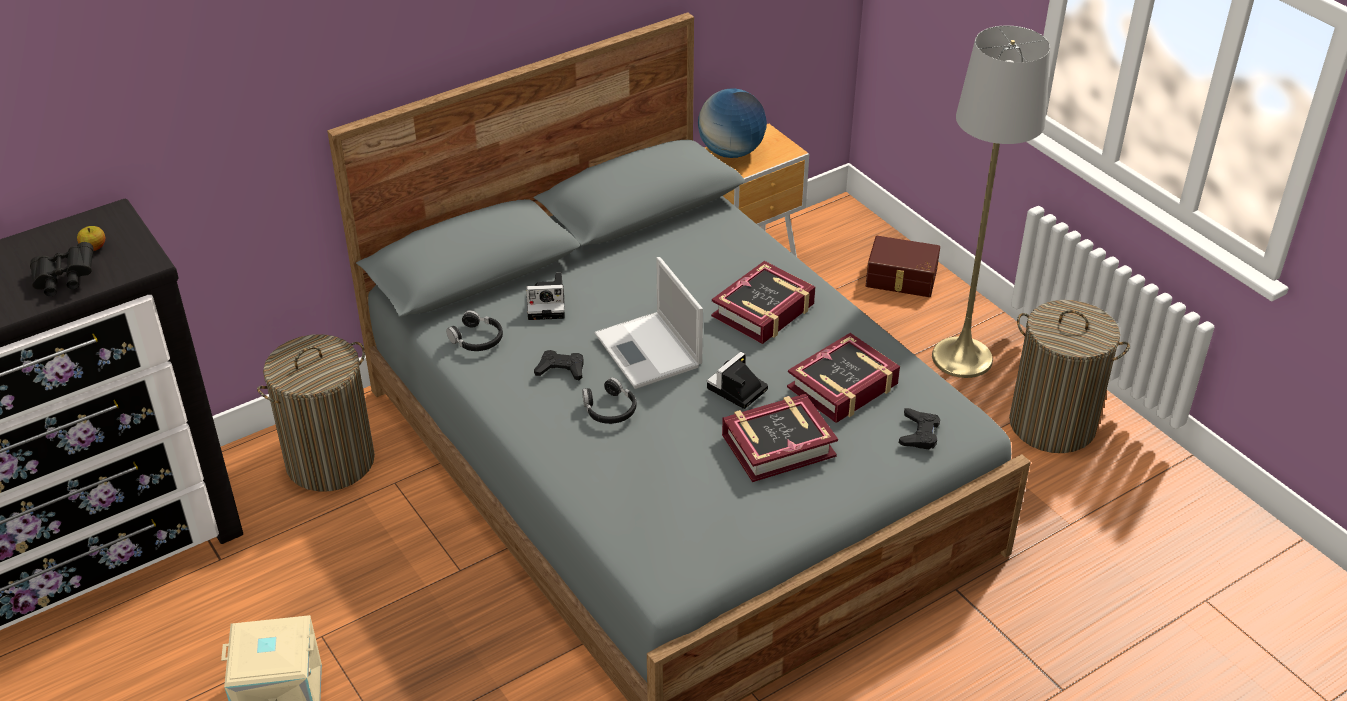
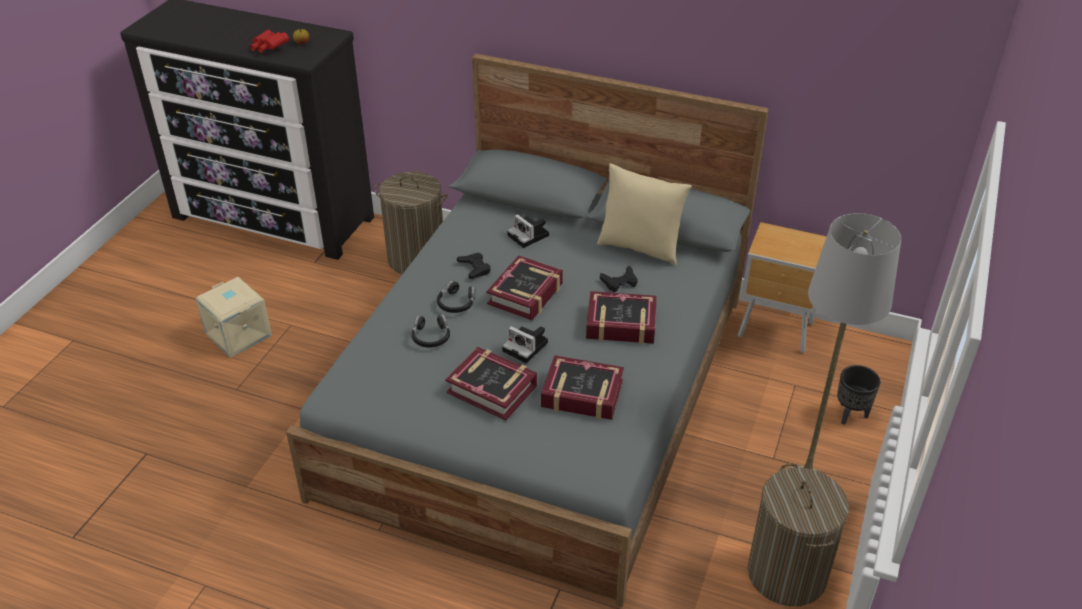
camera: 55 degrees right, 0 degrees up
black binoculars [30,242,94,296] -> red binoculars [250,30,289,53]
black headphones [446,310,503,351] -> black headphones moved to [412,315,450,348]
laptop [595,257,703,389] -> book [487,256,563,320]
globe [698,88,767,158] -> none
camera [707,352,768,409] -> camera turned 150 degrees counterclockwise [502,326,548,363]
brown storage box [866,236,940,297] -> black planter [837,365,880,425]
black game controller [899,408,940,450] -> black game controller moved to [600,266,638,292]
none -> beige pillow [597,164,692,266]

